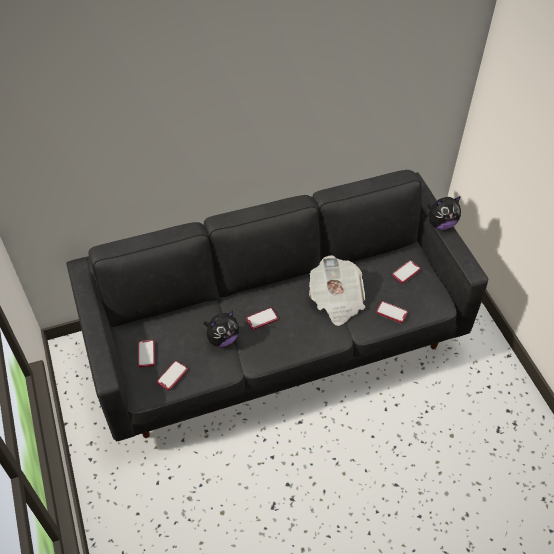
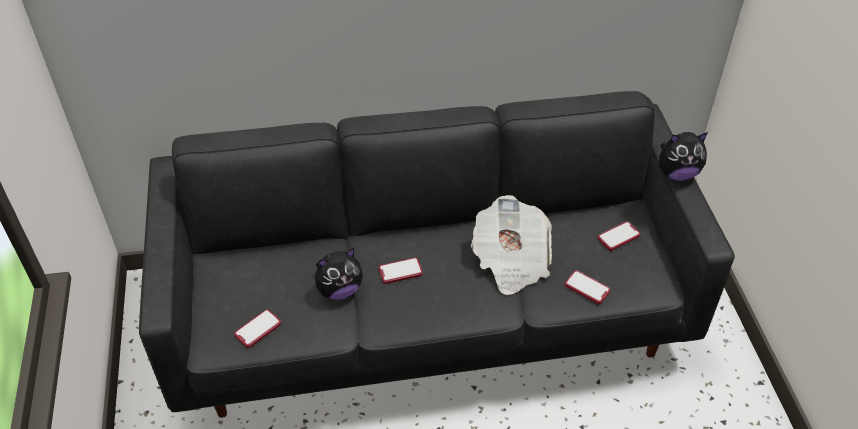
camera: 10 degrees right, 5 degrees down
phone [138,340,155,368] -> none

